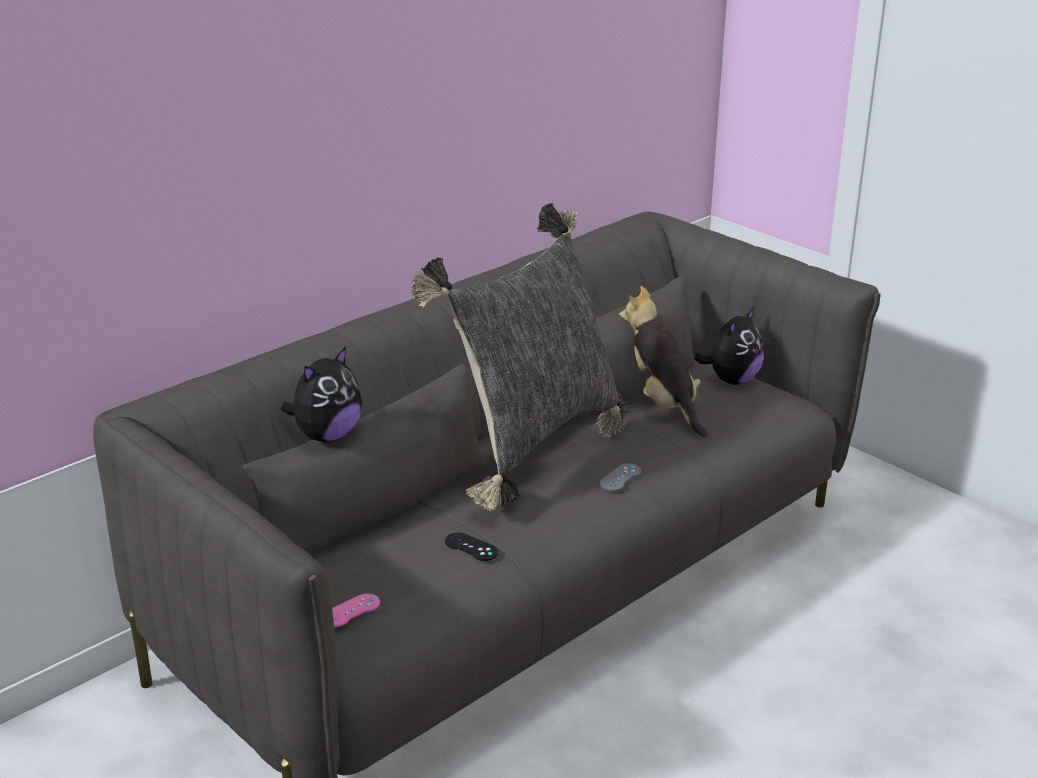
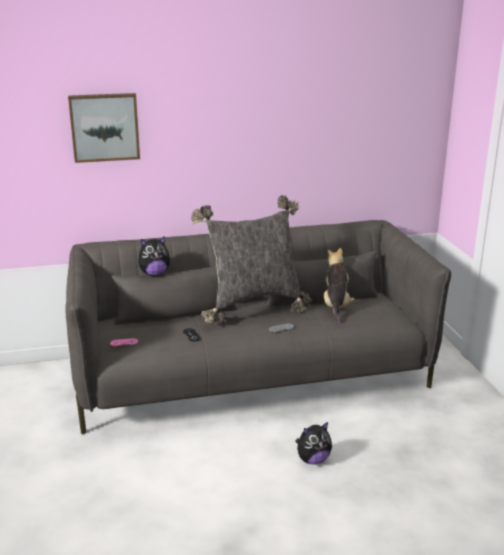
camera: 30 degrees right, 5 degrees down
plush toy [694,307,764,385] -> plush toy moved to [295,422,332,465]
none -> picture [68,93,140,163]

